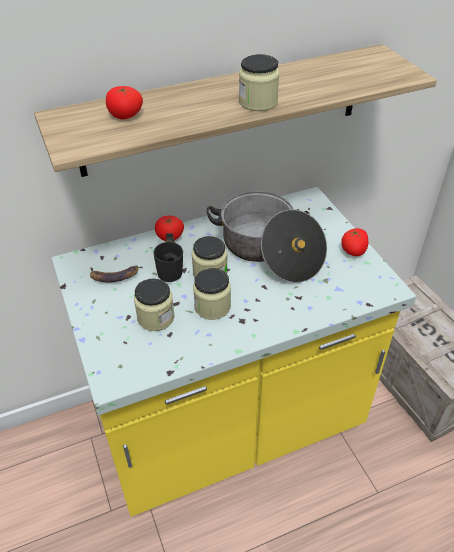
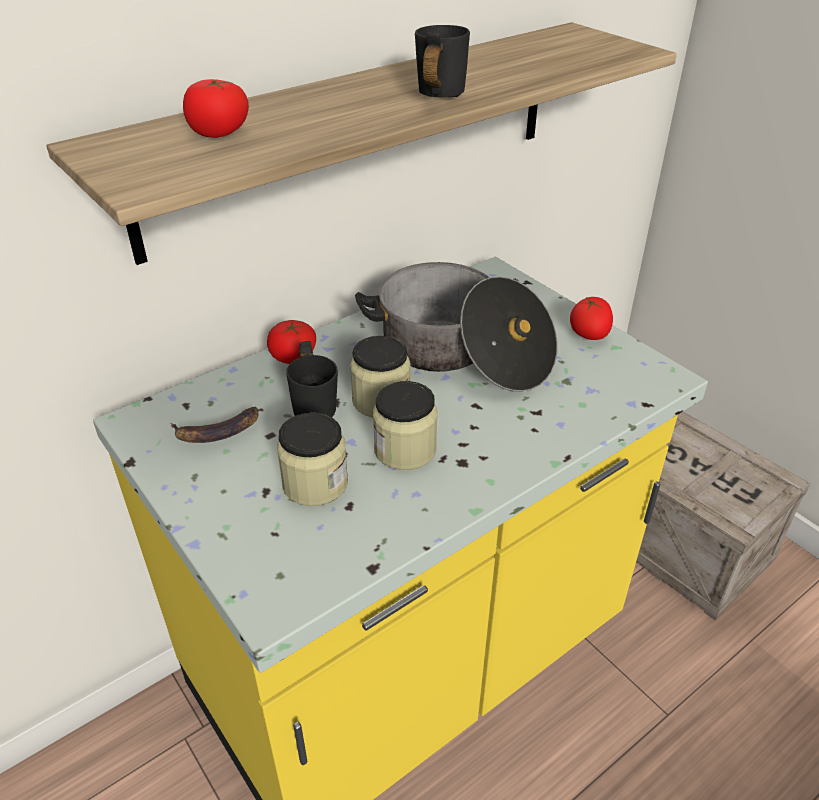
camera: 15 degrees left, 5 degrees down
jar [239,54,280,111] -> black mug [415,25,470,98]

